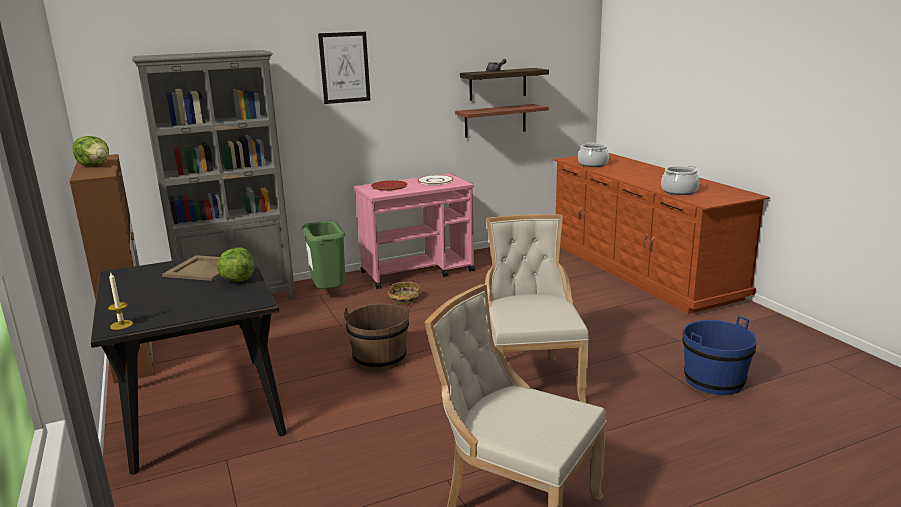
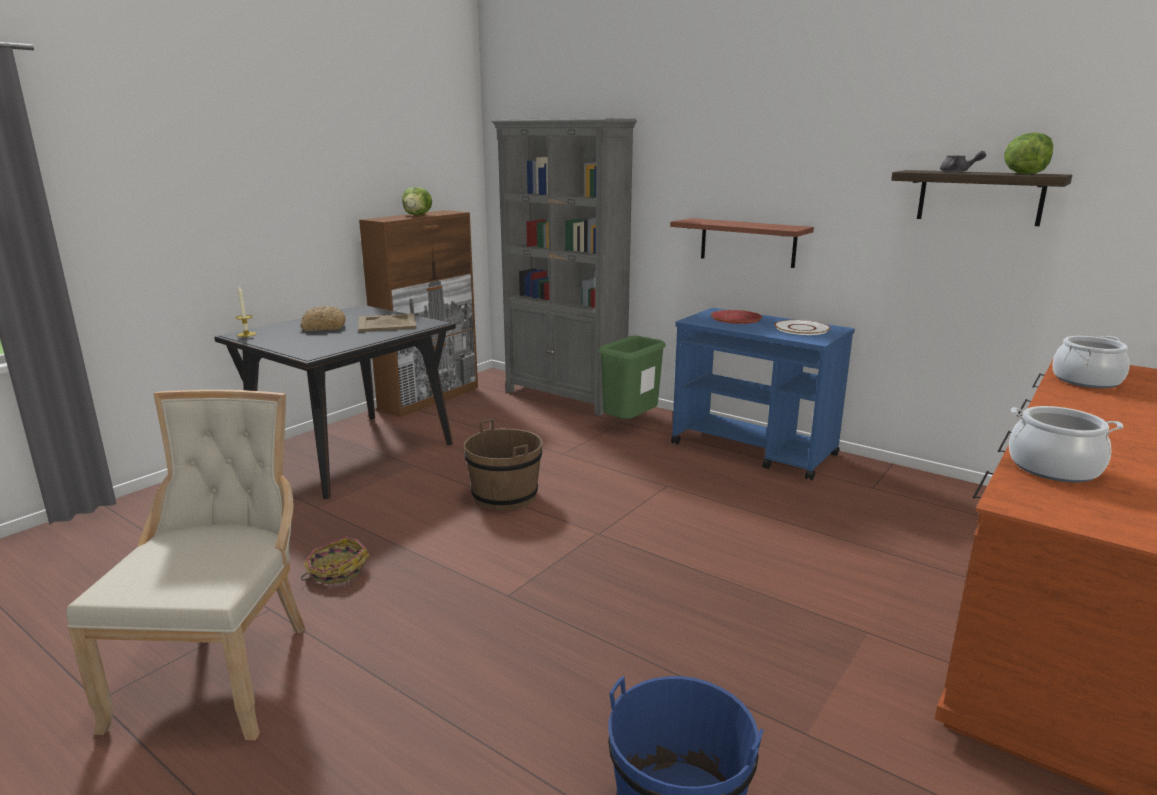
camera: 60 degrees right, 0 degrees up
lettuce [217,248,254,282] -> lettuce moved to [1004,133,1053,174]
picture [318,32,371,104] -> none
pink cart [354,174,475,289] -> blue cart [671,308,855,480]
basket [388,281,422,305] -> basket moved to [301,536,370,584]
shelf [455,104,549,138] -> shelf moved to [670,218,814,268]
beige chair [485,214,589,403] -> none
none -> bread [300,306,346,331]

